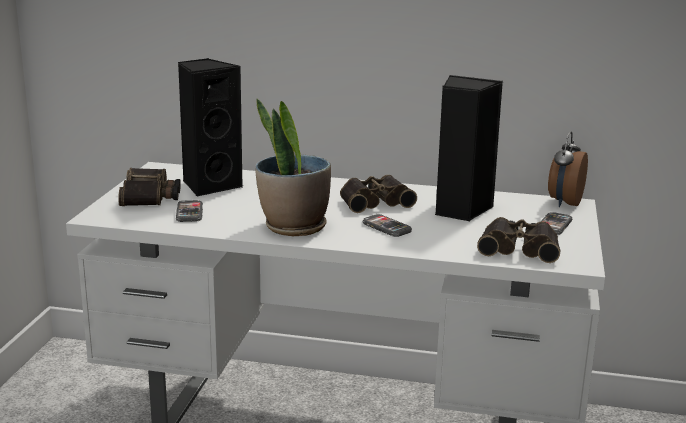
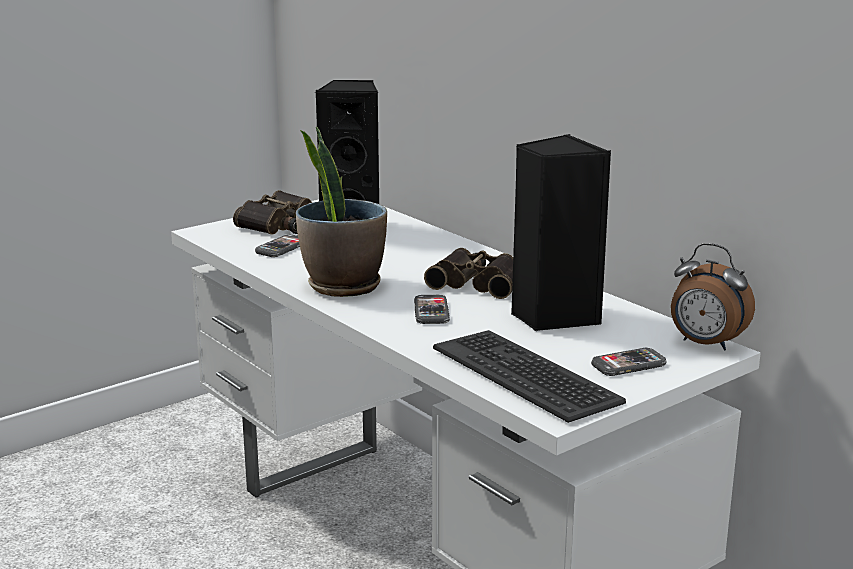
camera: 40 degrees right, 0 degrees up
binoculars [477,217,560,263] -> keyboard [433,330,626,423]
alarm clock [548,131,588,207] -> alarm clock turned 120 degrees counterclockwise [671,243,755,350]

